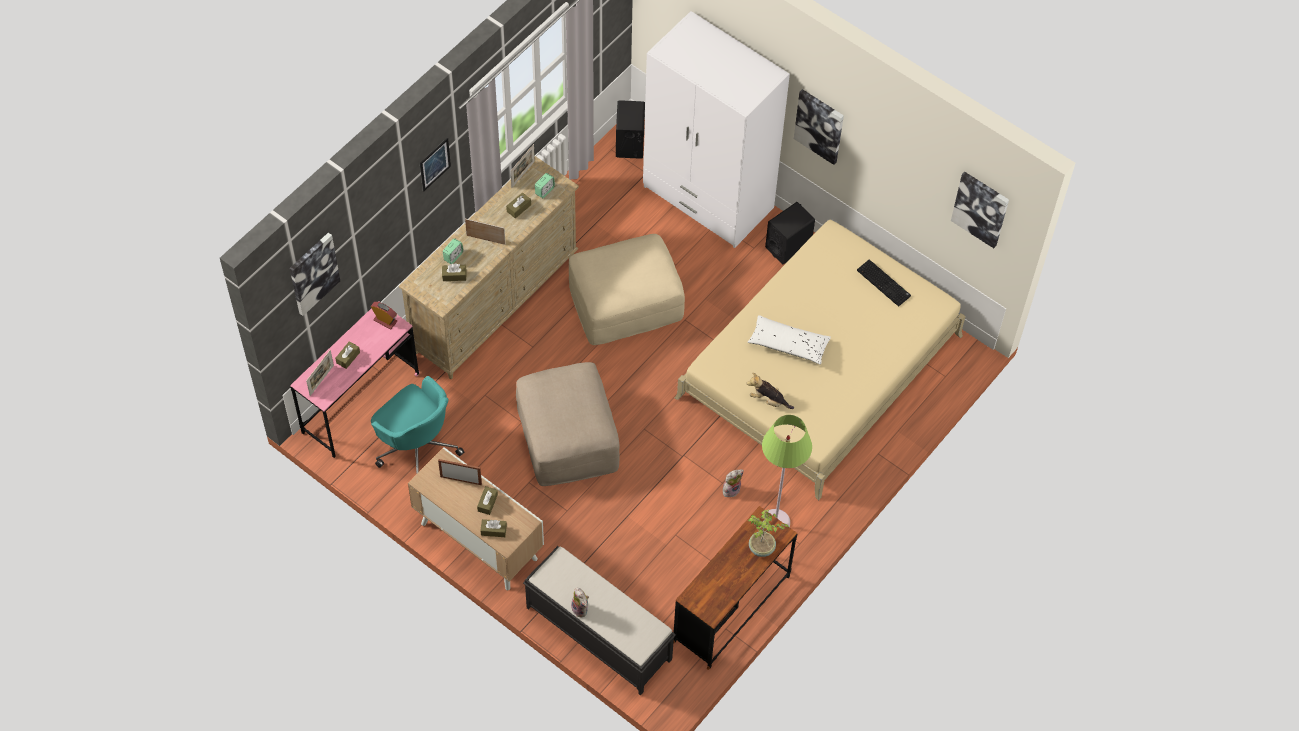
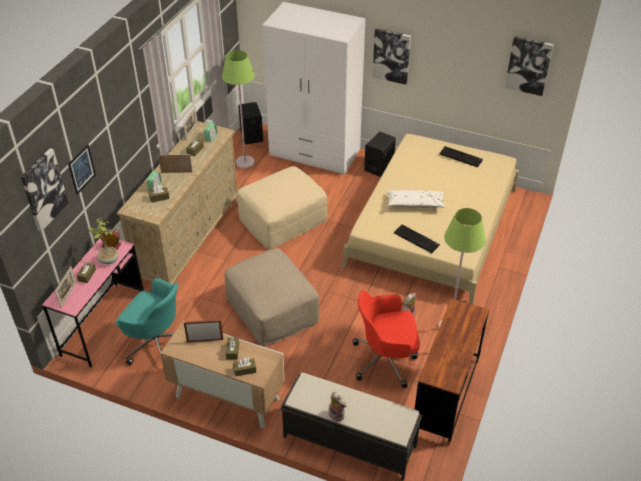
camera: 15 degrees left, 15 degrees down
picture [420,138,451,191] -> picture moved to [68,144,96,195]
plush toy [746,373,794,409] -> keyboard [394,225,440,253]
potted plant [748,510,789,557] -> potted plant moved to [88,218,121,264]
none -> green floor lamp [222,50,255,168]
none -> red office chair [353,290,420,388]

